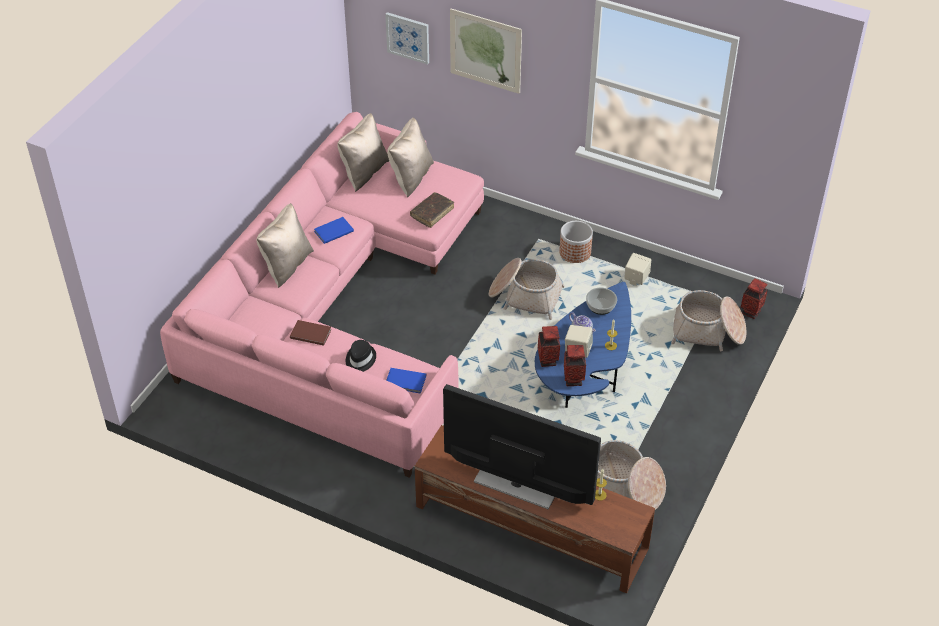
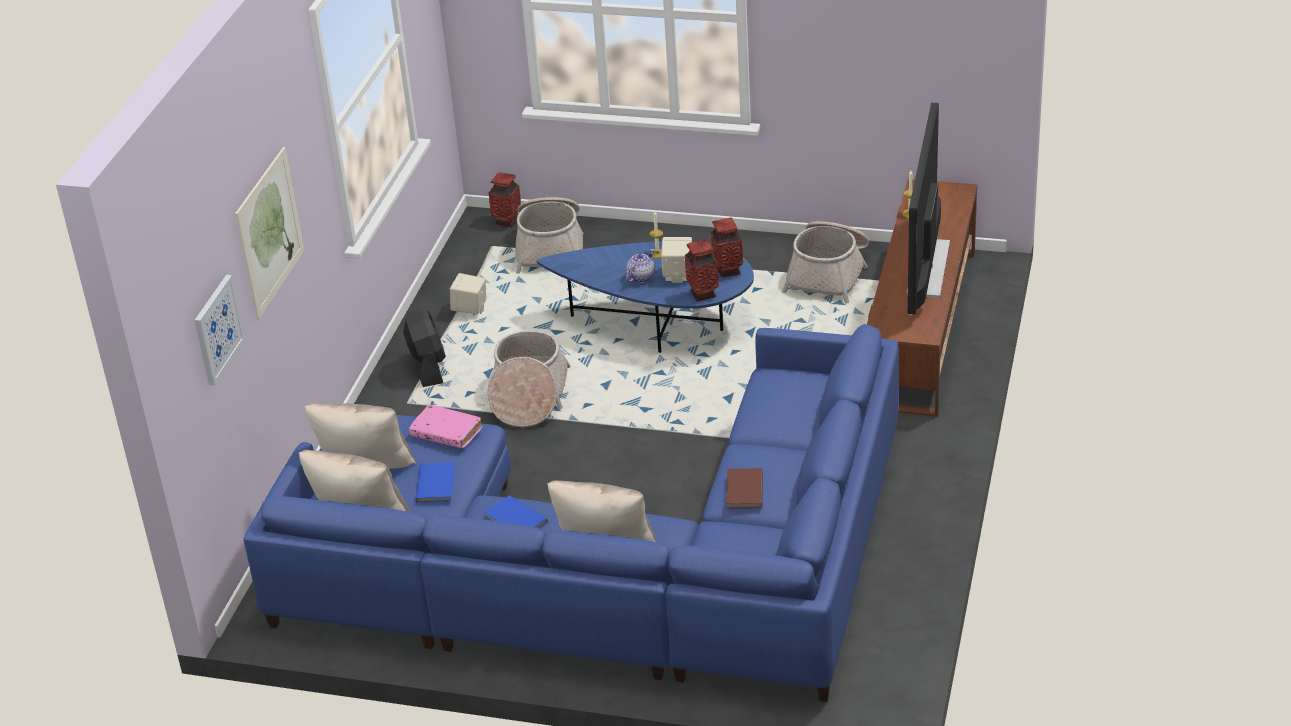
camera: 100 degrees left, 10 degrees down
pink sofa [160,112,484,478] -> blue sofa [243,324,899,702]
black hat [346,340,376,372] -> none
blue book [386,368,426,394] -> blue book moved to [416,462,455,503]
brown book [410,192,454,228] -> pink book [409,404,483,448]
planter [559,221,593,263] -> black fan [403,309,446,387]
bowl [586,287,617,315] -> none

